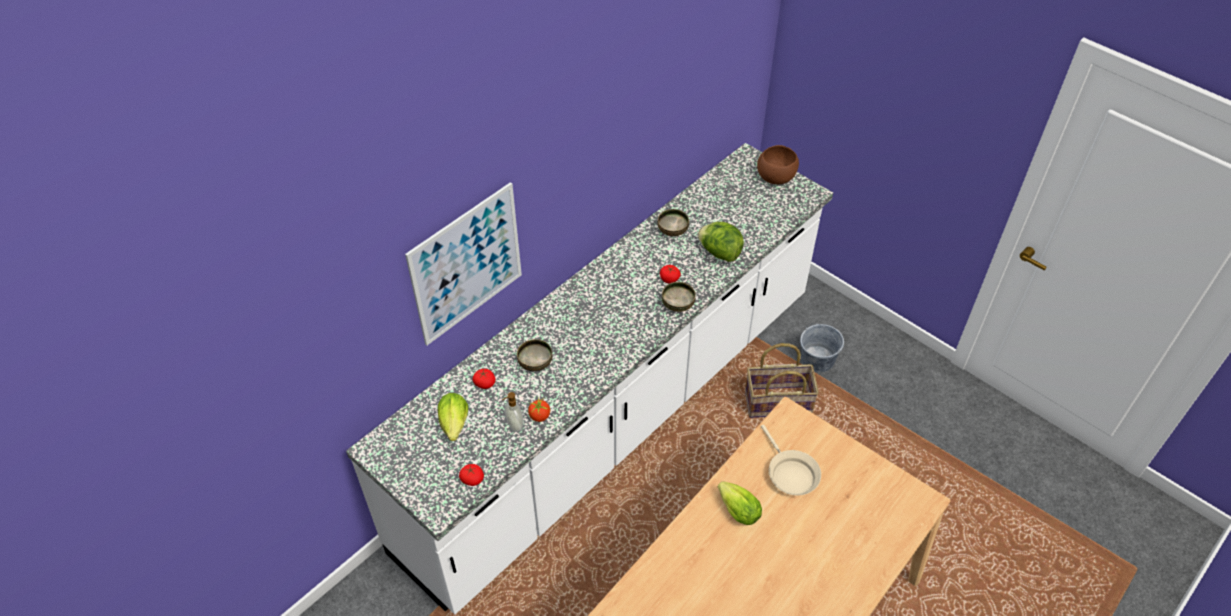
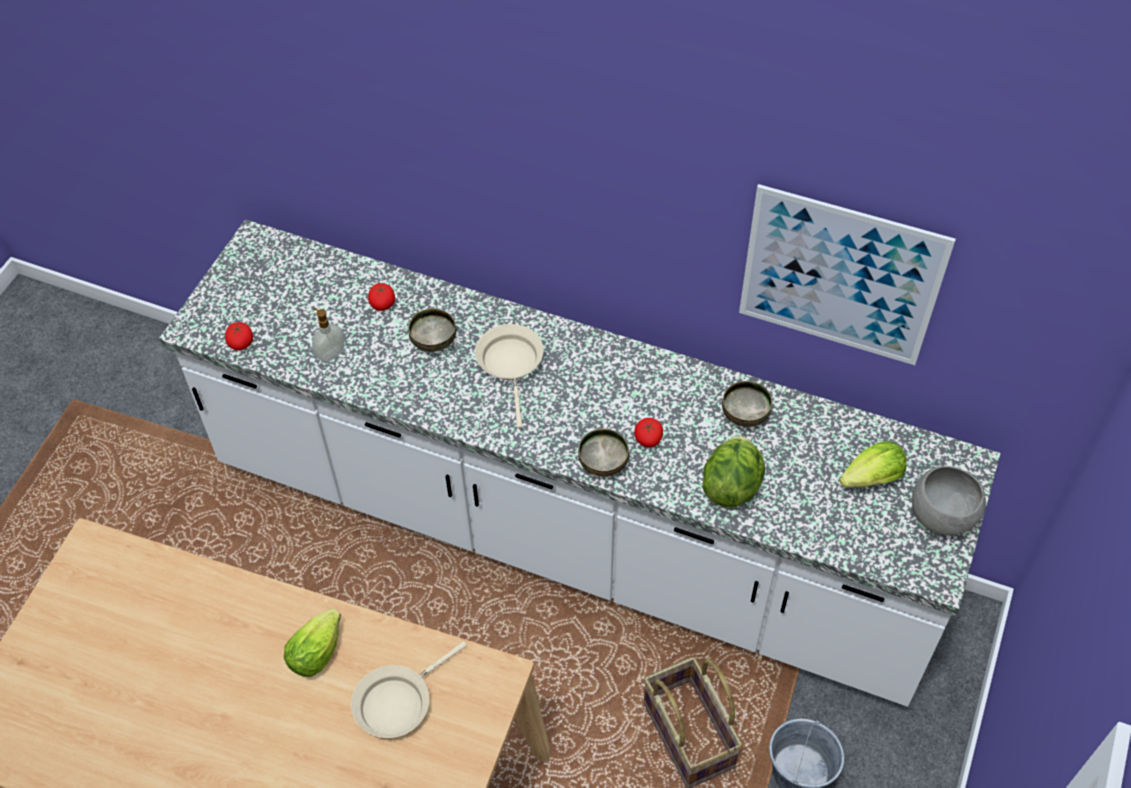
camera: 70 degrees right, 5 degrees up
picture [405,182,522,345] -> picture moved to [739,184,956,365]
lettuce [438,393,468,441] -> lettuce moved to [840,441,906,488]
tomato [528,398,550,422] -> none
brown bowl [757,145,799,184] -> grey bowl [912,466,986,535]
none -> beige frying pan [475,324,544,429]

